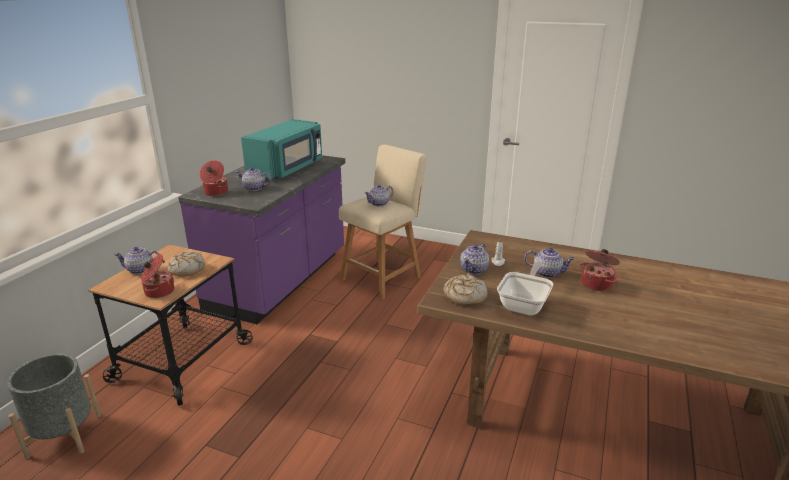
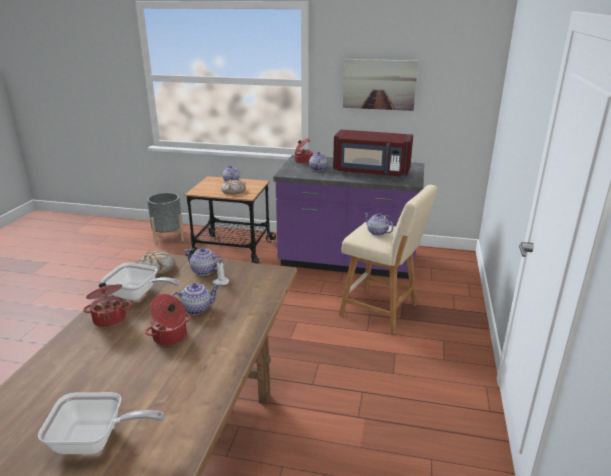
camera: 80 degrees right, 0 degrees up
cooking pot [141,254,174,298] -> cooking pot moved to [83,283,131,327]
turquoise microwave [241,119,322,180] -> red microwave [333,130,413,177]
teapot [525,248,575,278] -> teapot turned 120 degrees counterclockwise [172,283,220,315]
none -> frying pan [38,392,165,454]
none -> picture [343,59,418,111]

